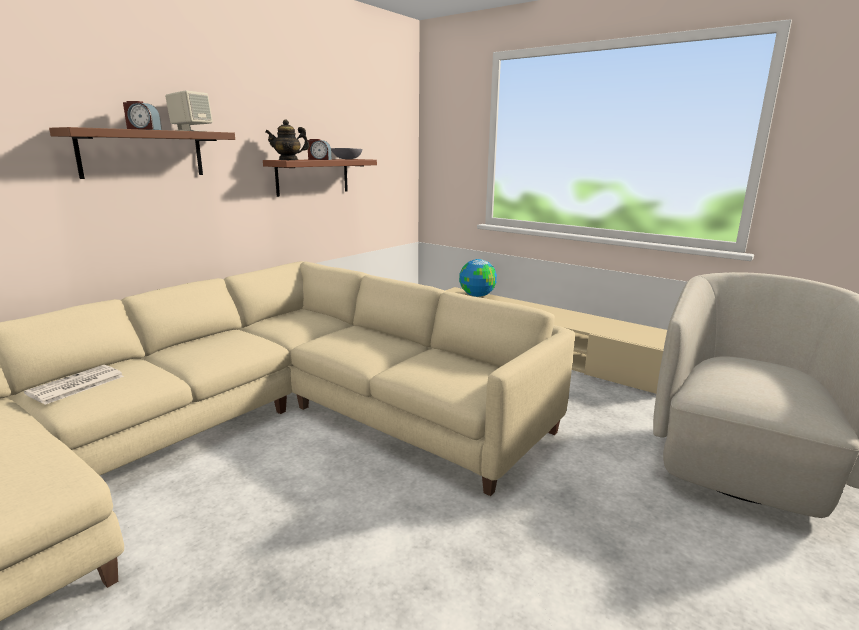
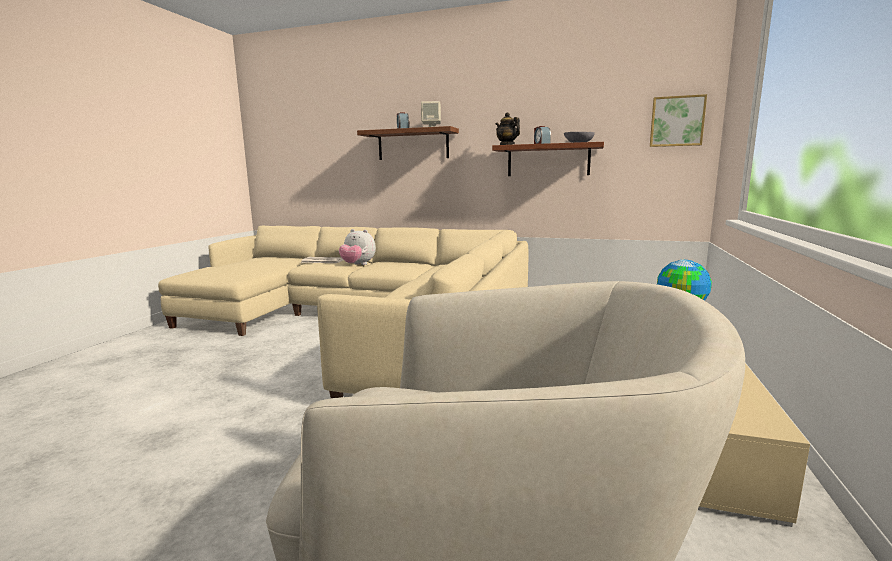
camera: 70 degrees right, 5 degrees down
none -> plush toy [339,229,376,265]
none -> picture [650,94,707,147]

